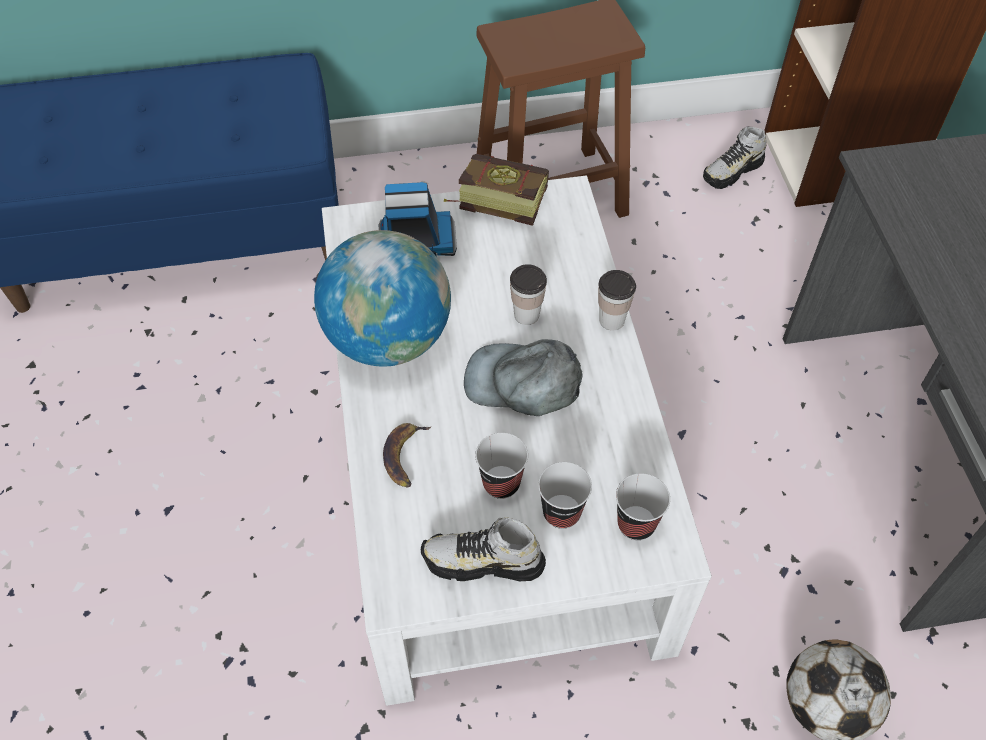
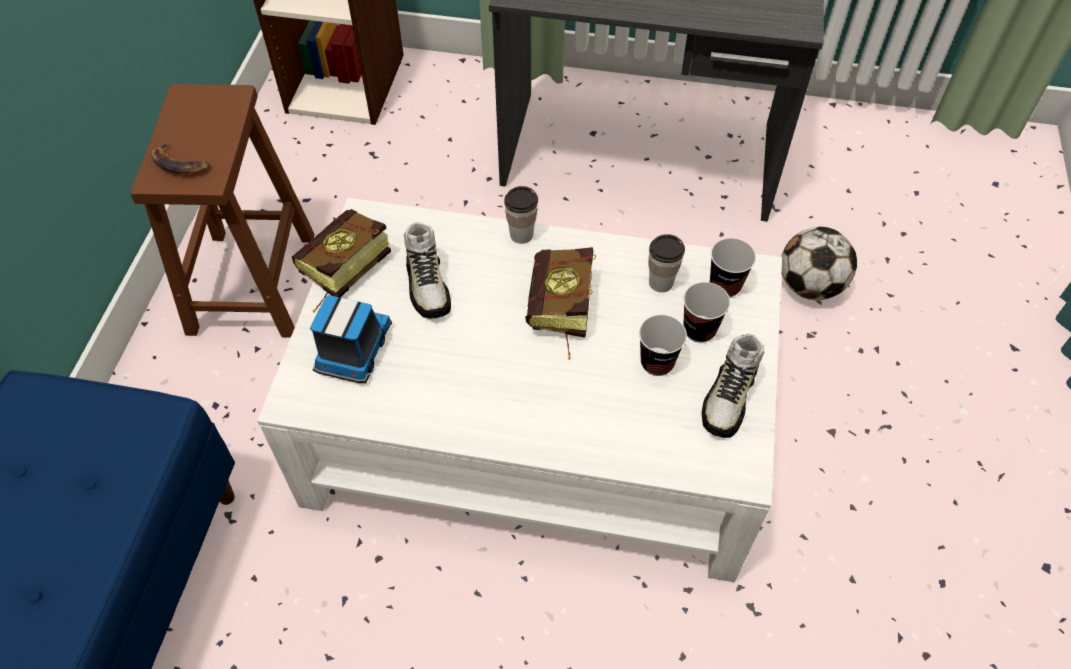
camera: 70 degrees left, 0 degrees up
globe [314,230,451,367] -> none
banana [383,423,431,488] -> banana moved to [151,142,209,174]
grey cap [464,339,583,416] -> book [525,247,596,360]
cup [510,264,547,325] -> cup moved to [649,234,685,292]
shoe [703,126,766,189] -> shoe moved to [404,222,451,319]

